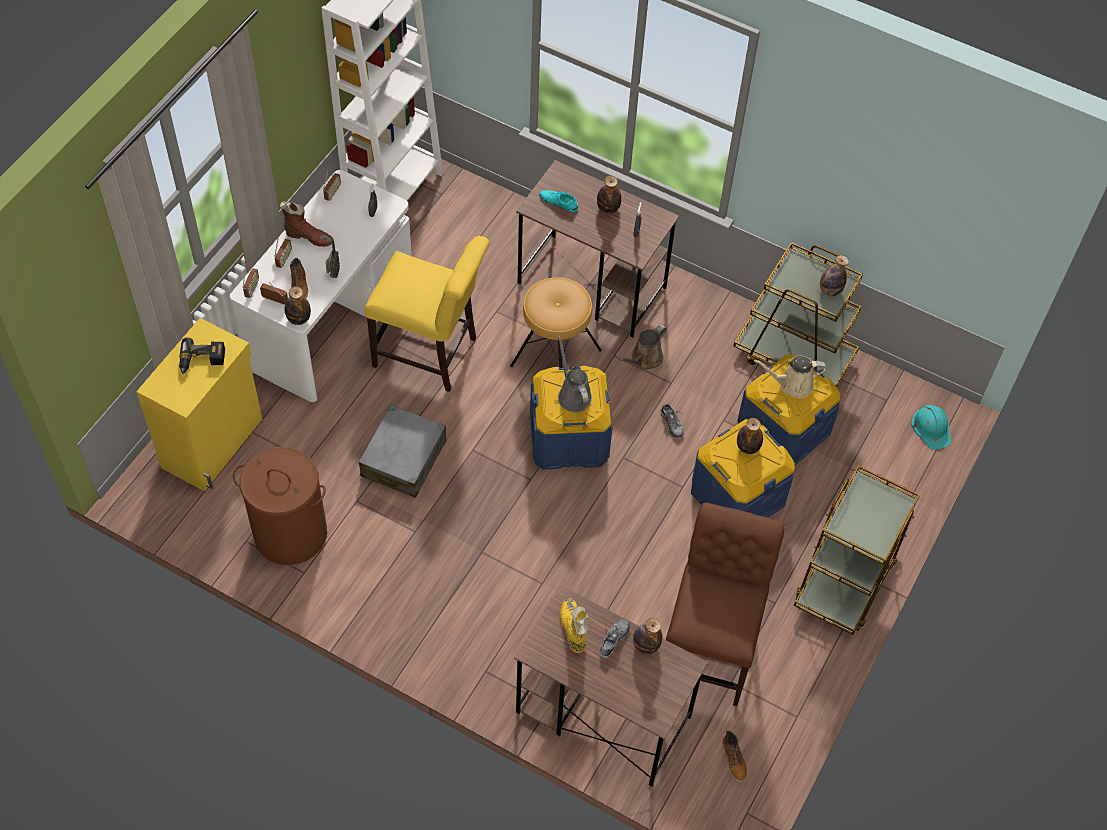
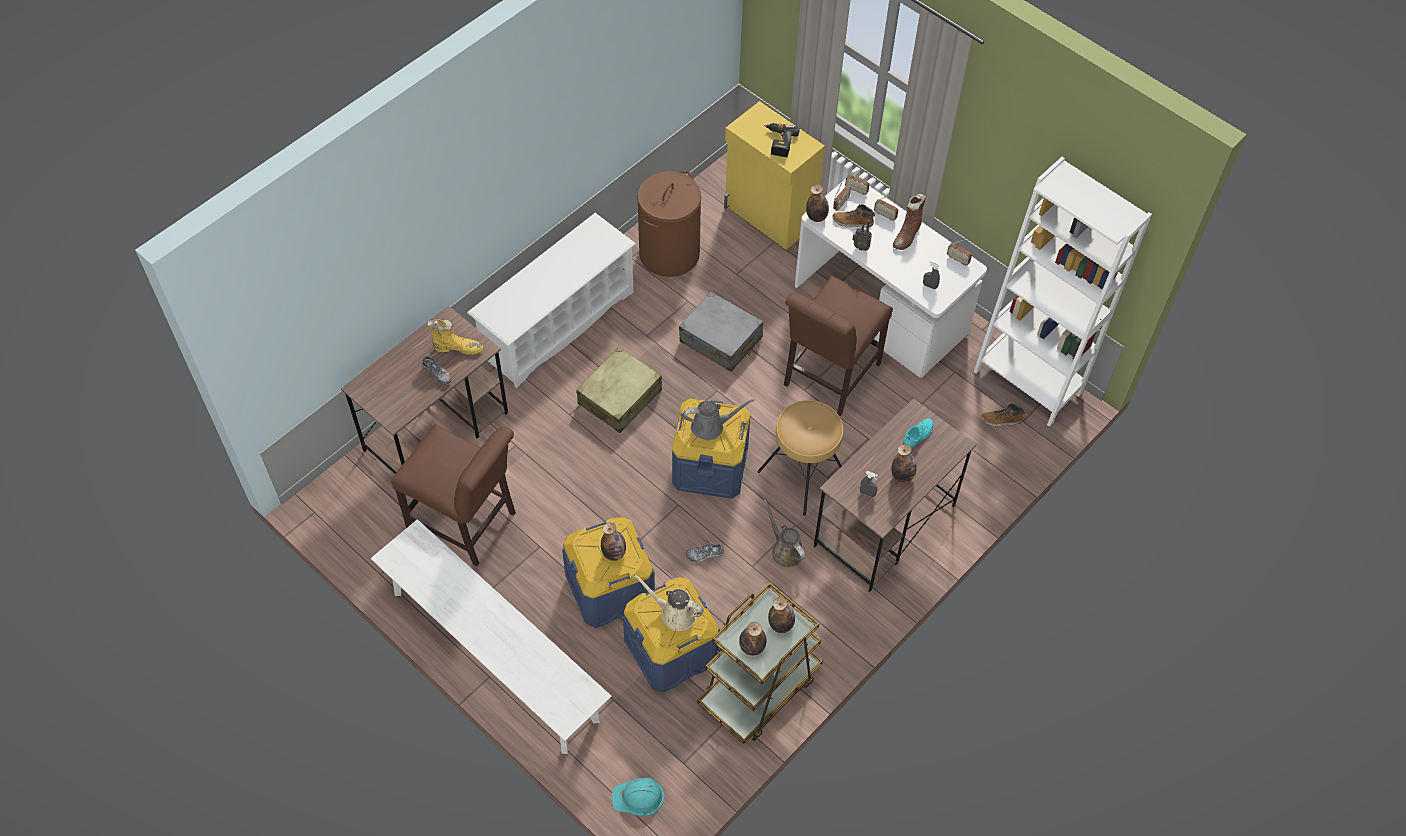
camera: 105 degrees right, 0 degrees up
yellow chair [365,236,489,392] -> brown chair [784,276,893,416]
bottle [633,618,662,655] -> bottle moved to [768,597,795,633]
boot [722,730,747,782] -> boot moved to [982,404,1025,427]
beige watering can [754,356,827,398] -> beige watering can turned 75 degrees counterclockwise [634,574,704,631]
brown cart [794,465,920,635] -> white bench [371,519,611,754]
none -> white shoe rack [467,213,636,388]
none -> beige suitcase [576,347,662,433]

